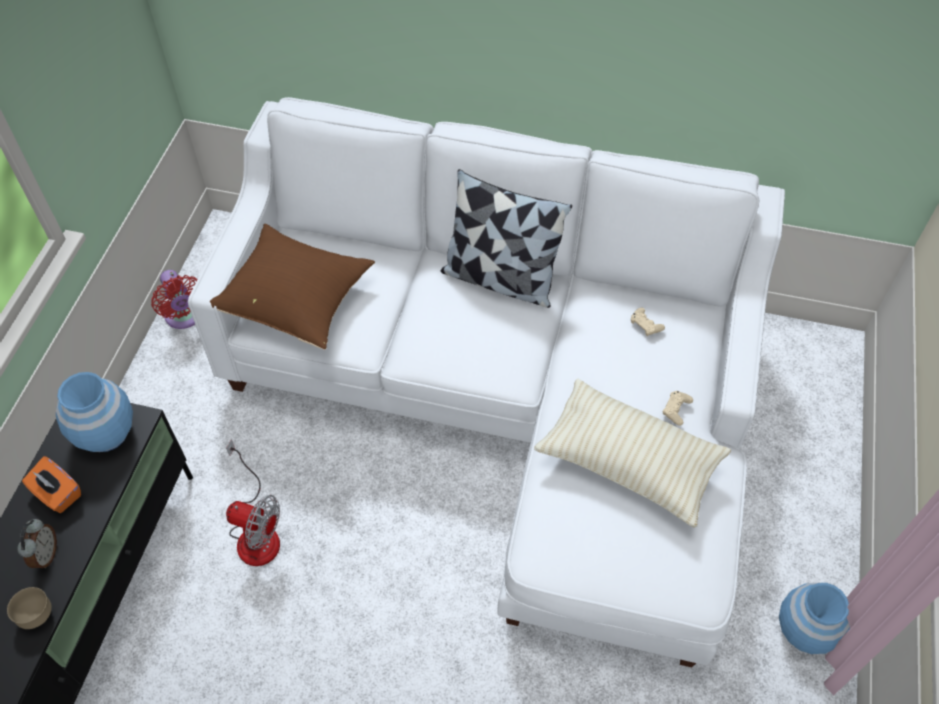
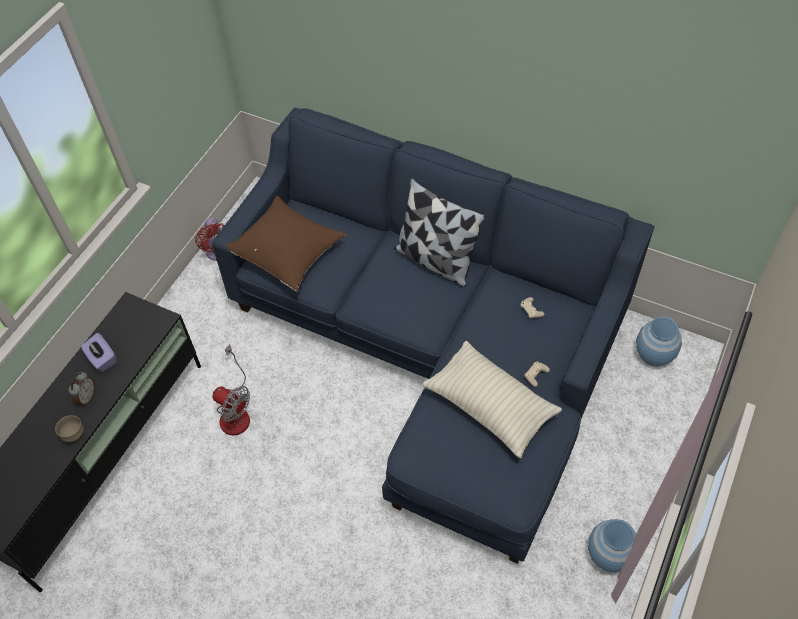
camera: 15 degrees right, 0 degrees up
orange tissue box [22,456,81,513] -> purple tissue box [81,333,117,372]
blue vase [56,372,133,452] -> blue vase moved to [636,316,682,366]
white sofa [188,97,785,668] -> blue sofa [212,108,655,564]

